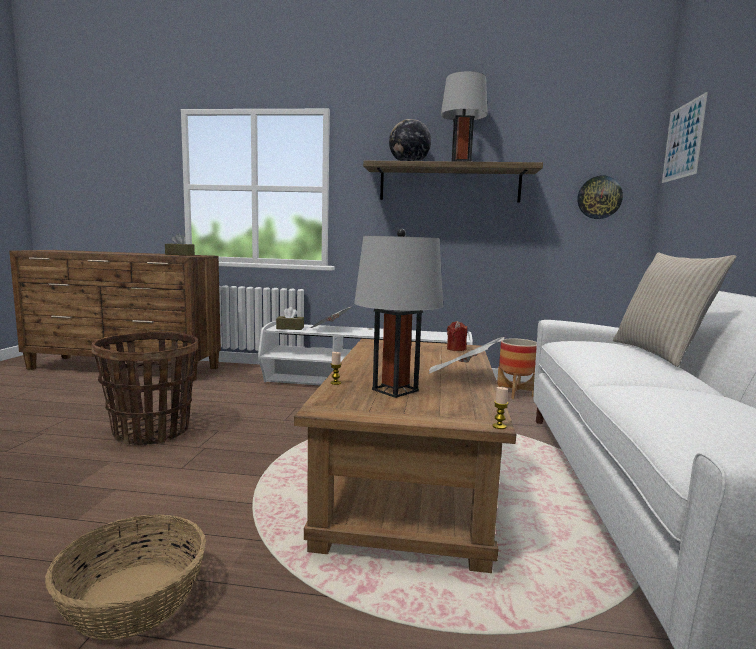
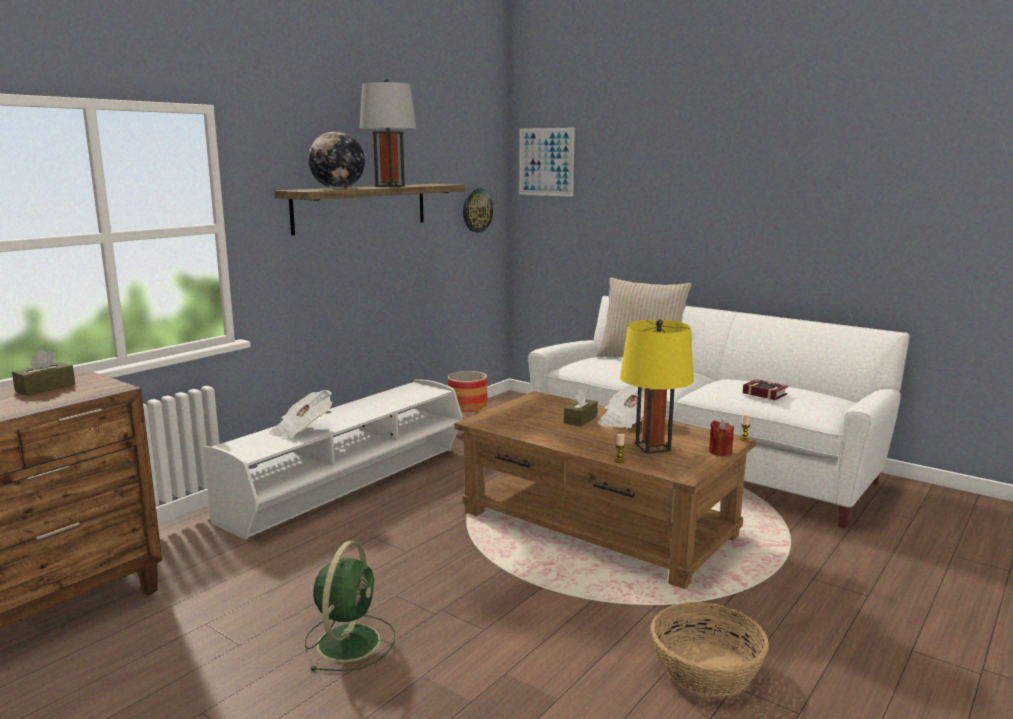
camera: 60 degrees left, 5 degrees up
basket [91,332,198,445] -> green fan [305,541,395,671]
brown tissue box [276,307,304,330] -> brown tissue box moved to [564,389,598,426]
grey table lamp [354,228,443,398] -> yellow table lamp [620,319,694,454]
red candle [447,321,467,351] -> red candle moved to [709,420,734,456]
none -> book [743,379,788,400]

